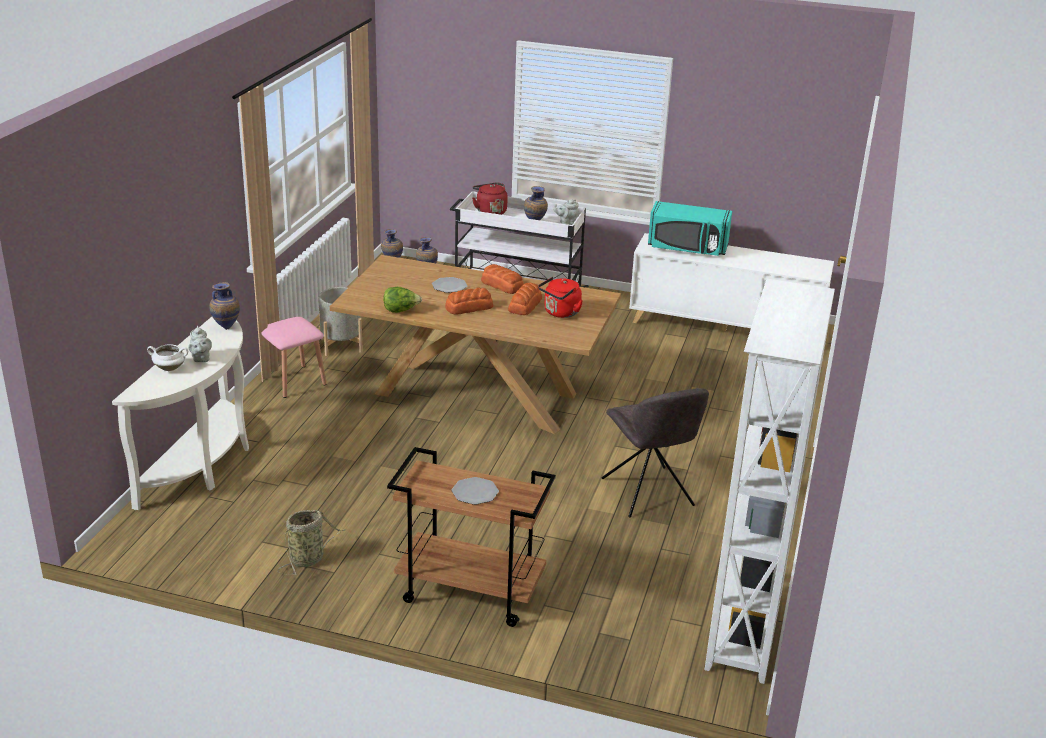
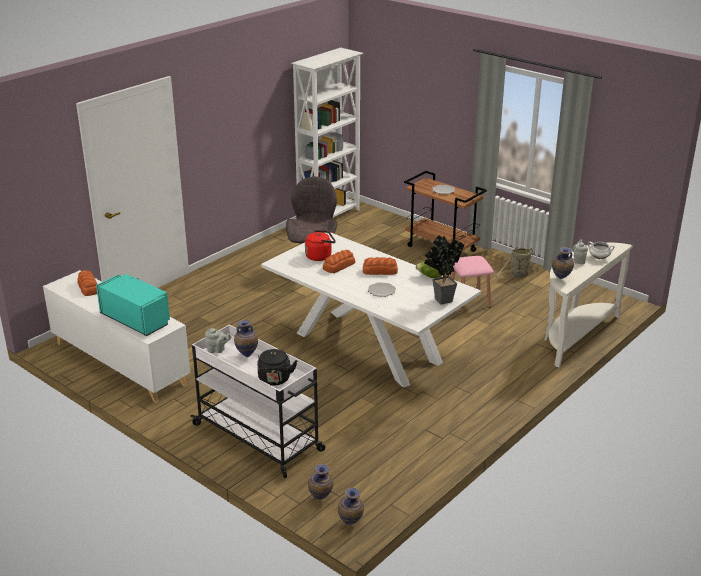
camera: 155 degrees left, 0 degrees up
pink stool [261,317,327,398] -> pink stool moved to [451,256,494,311]
grey planter [319,287,363,356] -> none
brown dining table [330,255,621,434] -> white dining table [261,232,481,388]
red kettle [472,182,508,215] -> black kettle [257,349,297,386]
bread [481,264,524,294] -> bread moved to [77,270,97,296]
none -> potted plant [424,235,465,305]

